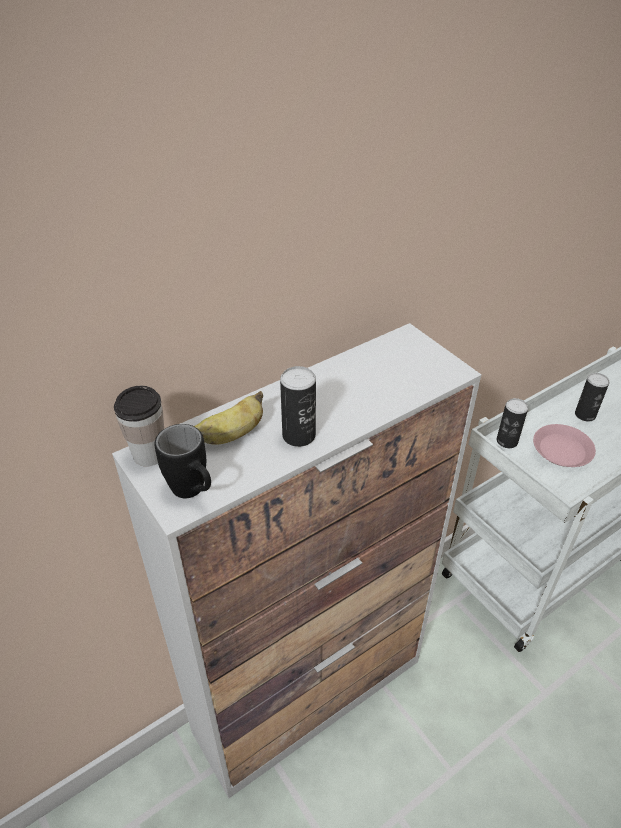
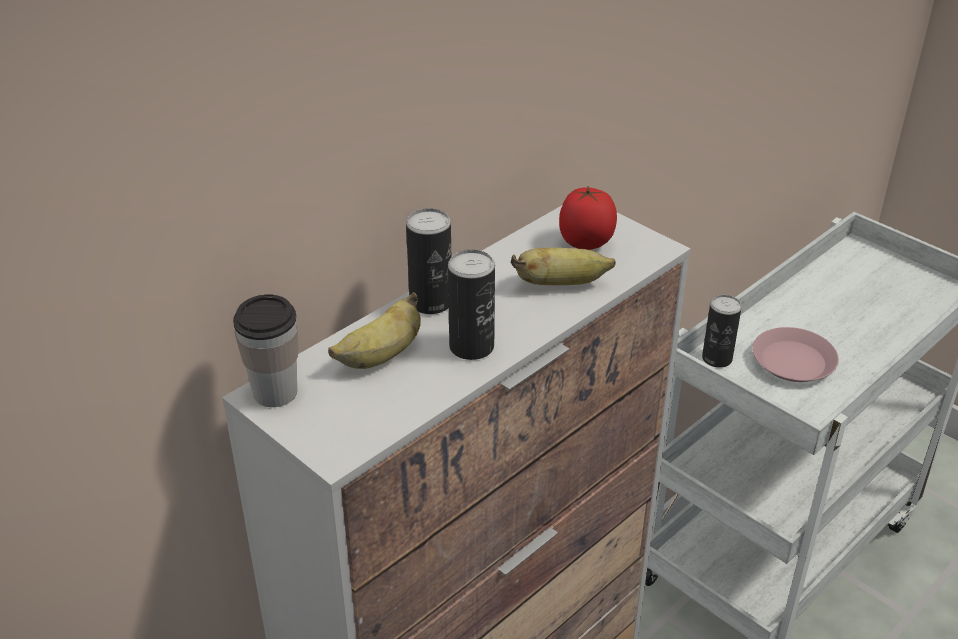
camera: 10 degrees left, 5 degrees down
black mug [155,424,211,498] -> none
can [575,373,609,422] -> can moved to [406,208,451,314]
none -> banana [511,247,616,285]
none -> tomato [559,186,617,250]

